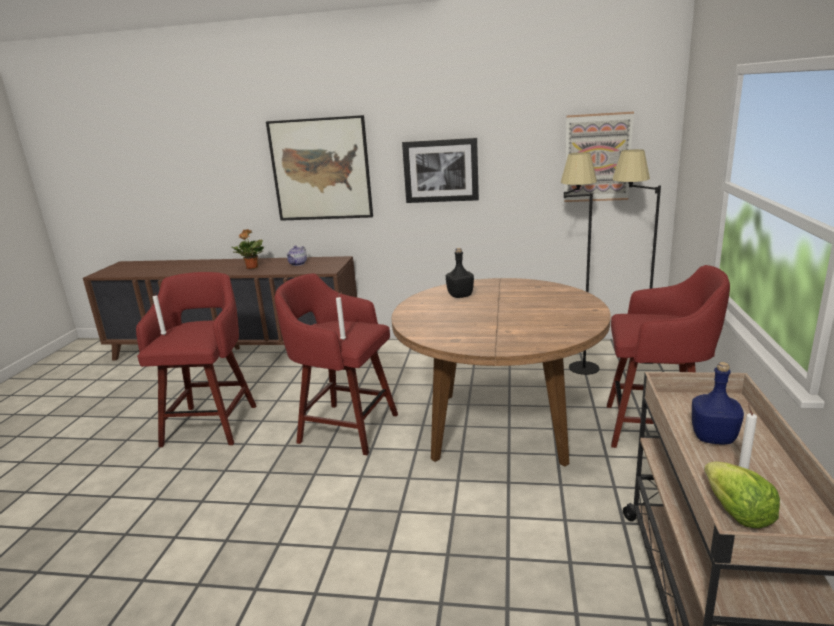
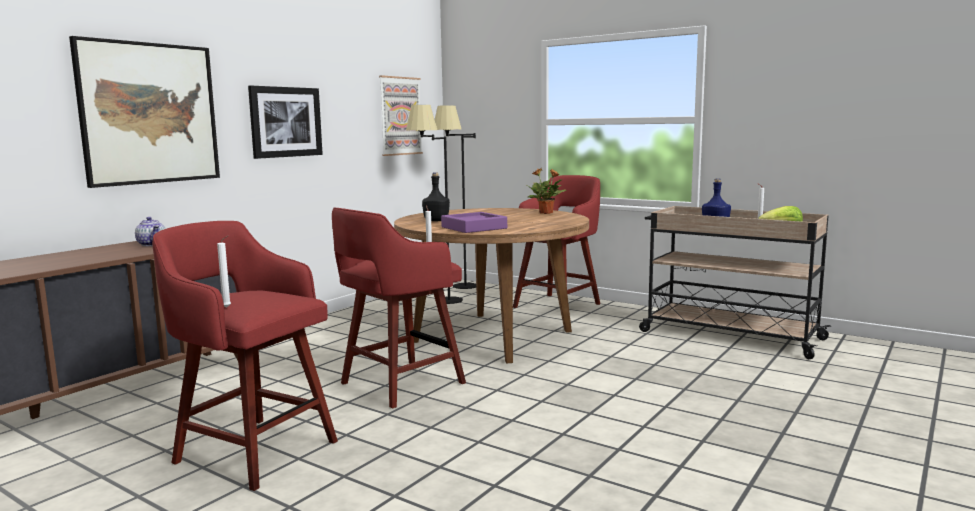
camera: 65 degrees left, 10 degrees down
potted plant [232,229,264,269] -> potted plant moved to [527,168,566,214]
none -> purple tray [441,212,507,233]

